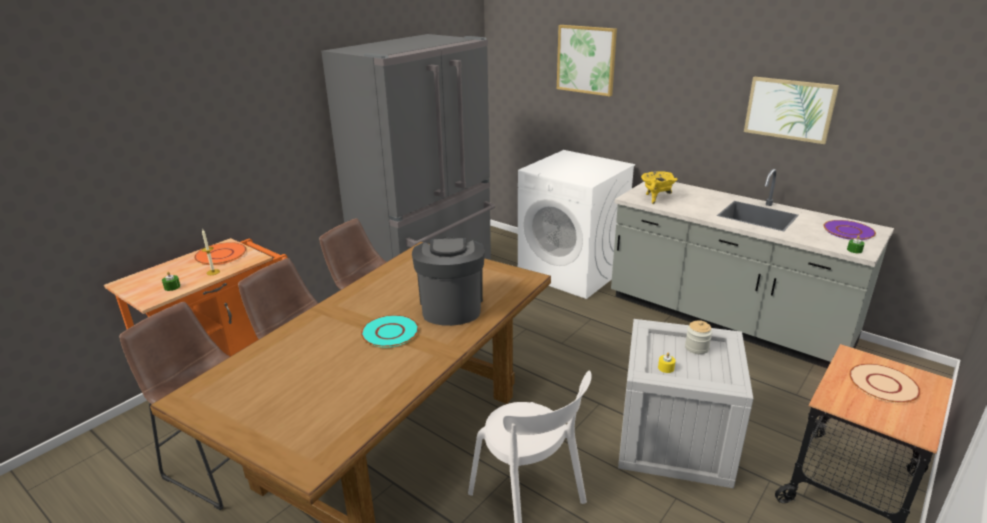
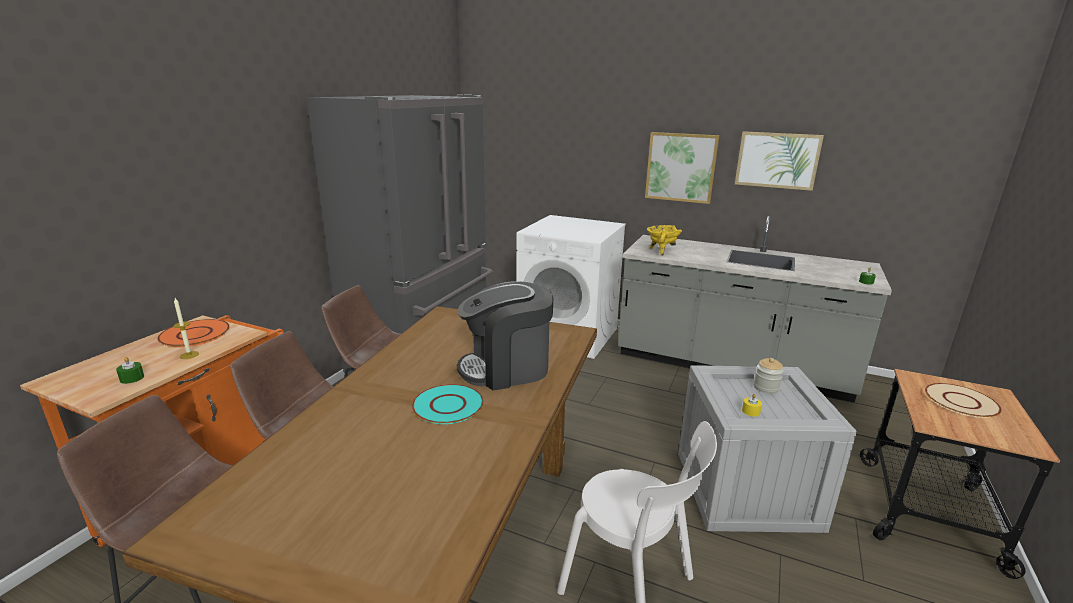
camera: 15 degrees left, 5 degrees down
coffee machine [412,237,485,326] -> coffee machine turned 90 degrees counterclockwise [457,281,553,390]
picture [557,25,617,96] -> picture moved to [645,132,719,204]
purple plate [823,220,876,240] -> none

